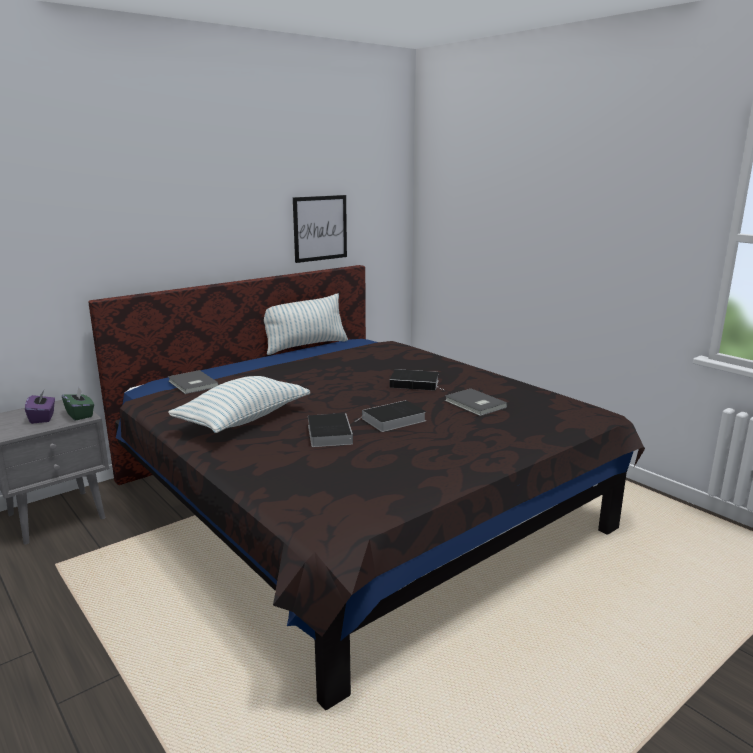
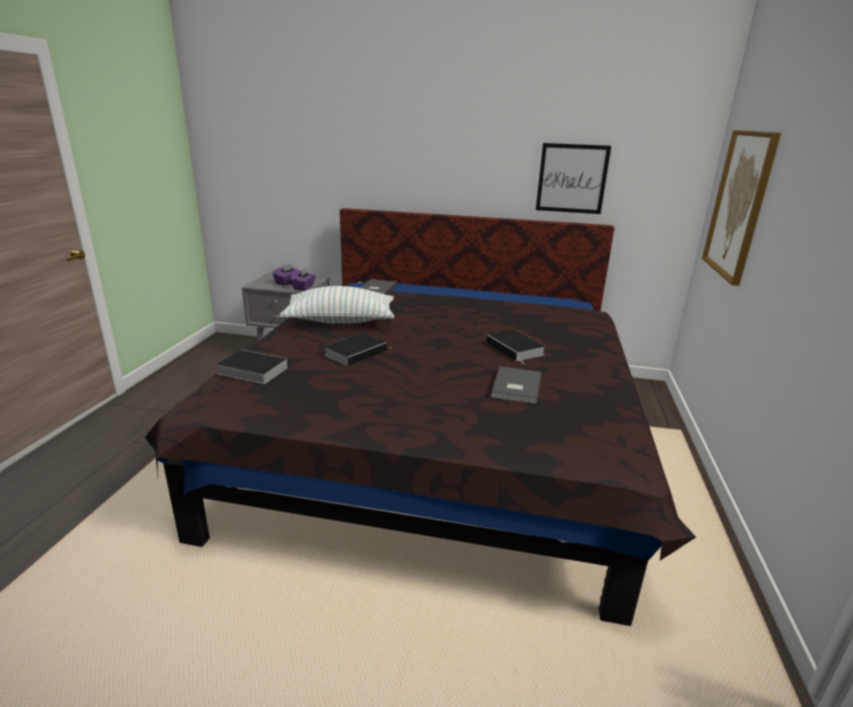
camera: 50 degrees right, 5 degrees up
green tissue box [62,387,94,421] -> purple tissue box [290,268,315,291]
pillow [264,294,348,355] -> none
book [356,400,426,432] -> book moved to [216,350,288,384]
none -> picture [702,130,781,286]

